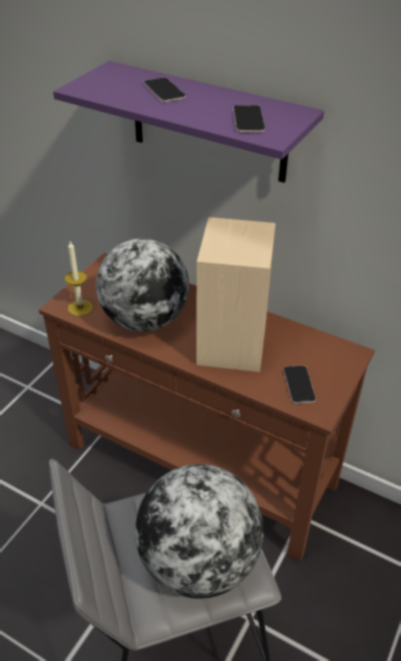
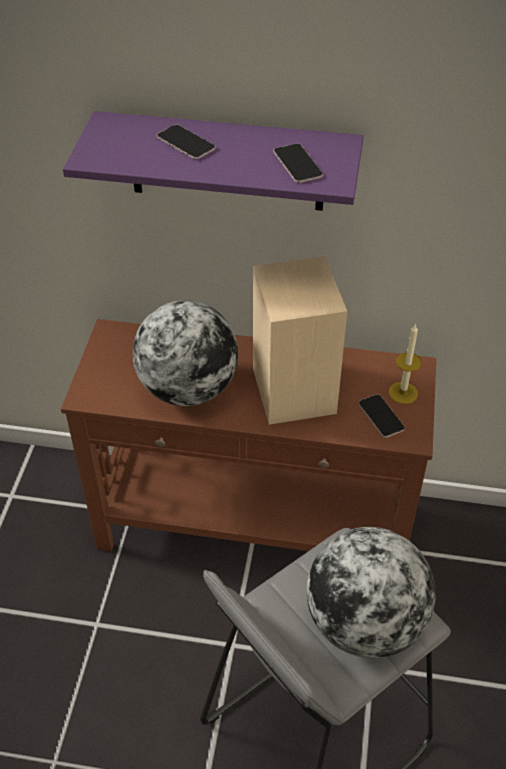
camera: 20 degrees left, 5 degrees up
candle [65,241,93,316] -> candle moved to [389,324,422,404]

